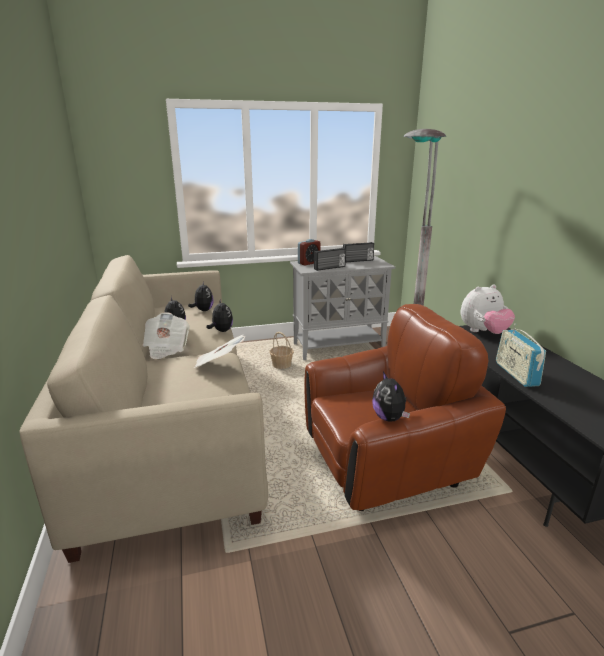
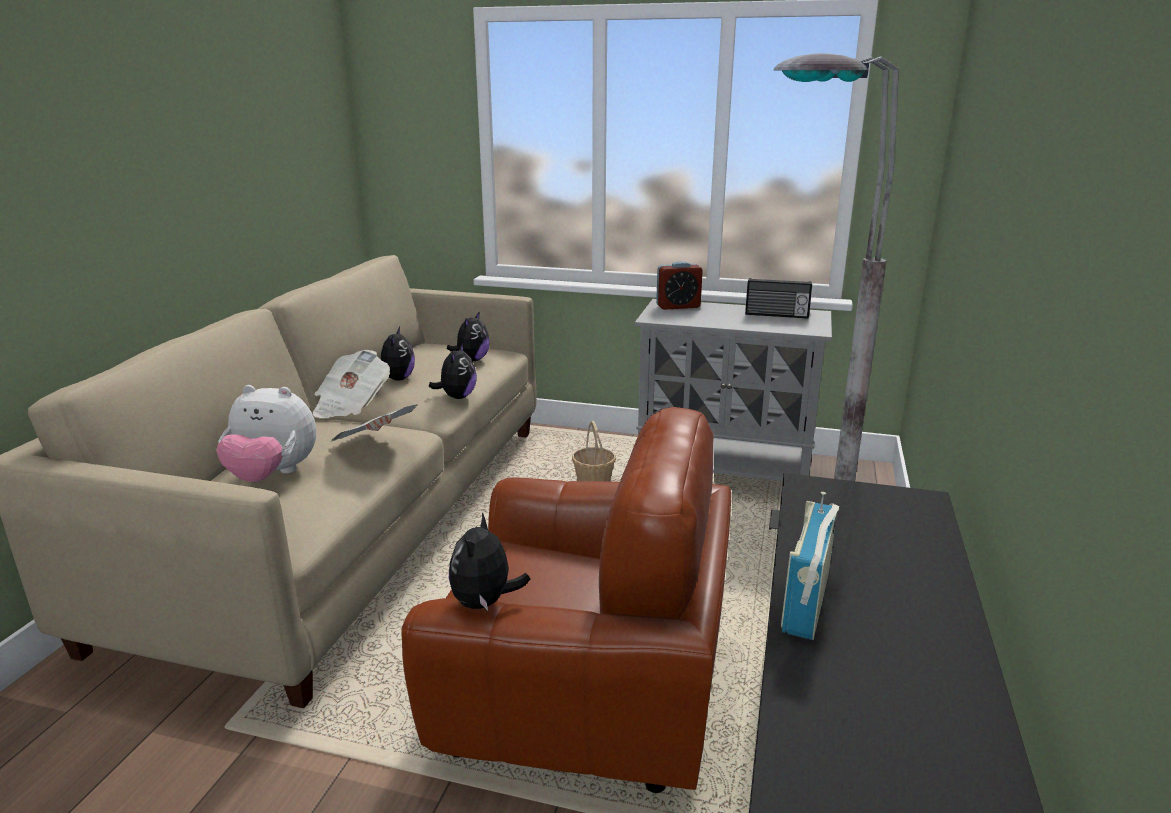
camera: 30 degrees right, 0 degrees up
radio [314,248,346,271] -> none
plush toy [461,284,515,334] -> plush toy moved to [216,385,317,482]

